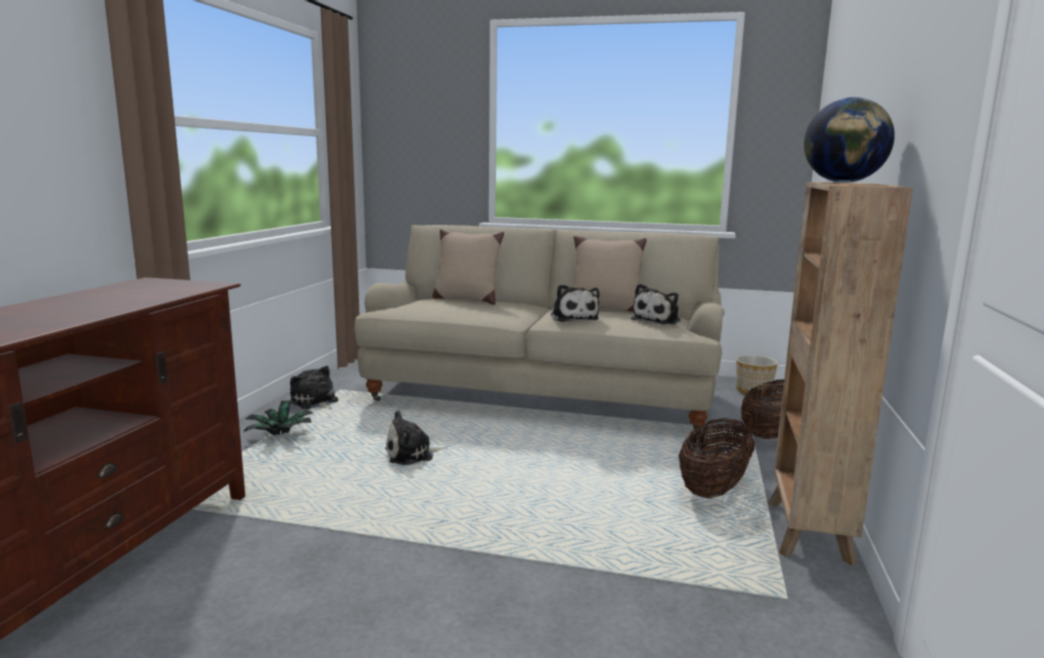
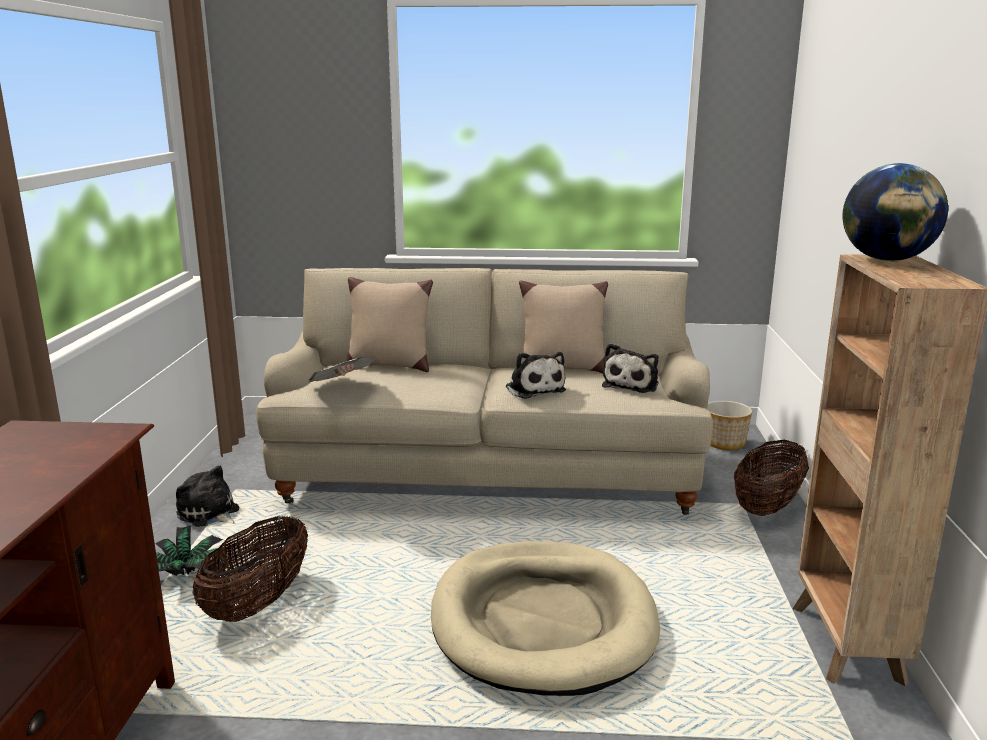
camera: 10 degrees left, 5 degrees up
plush toy [385,411,446,465] -> none
basket [678,418,755,499] -> basket moved to [192,515,308,622]
none -> newspaper [309,356,375,382]
none -> beige dog bed [431,541,660,696]

